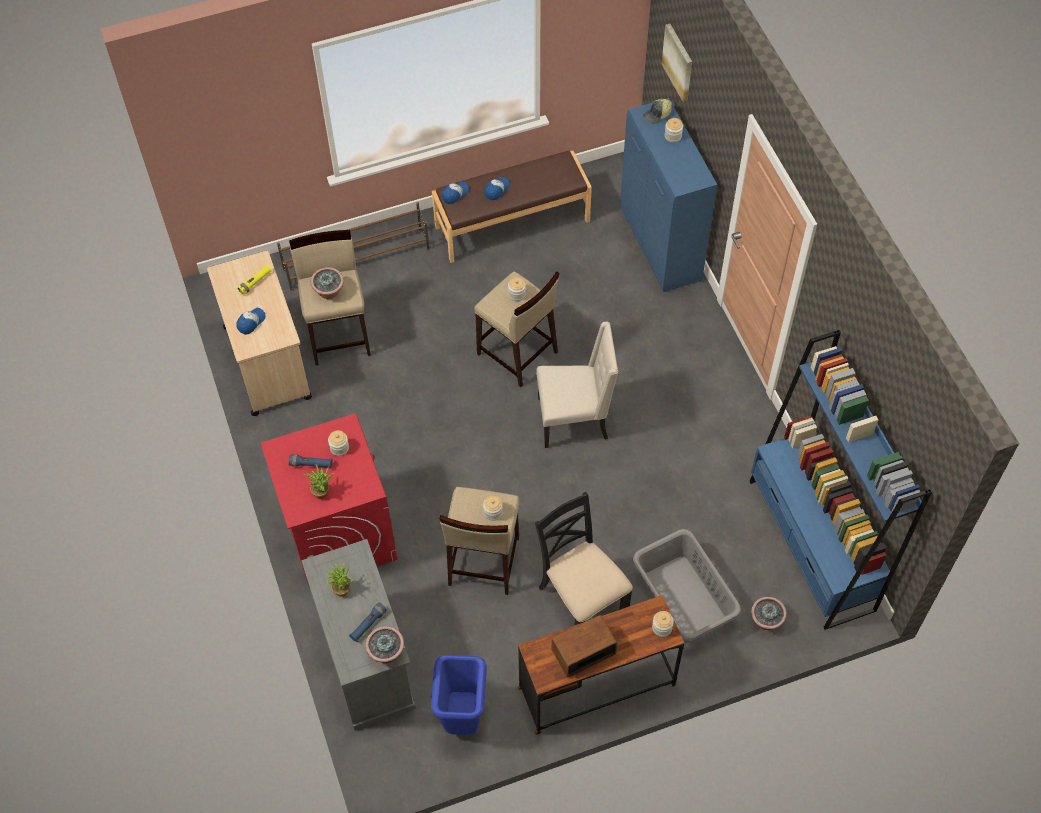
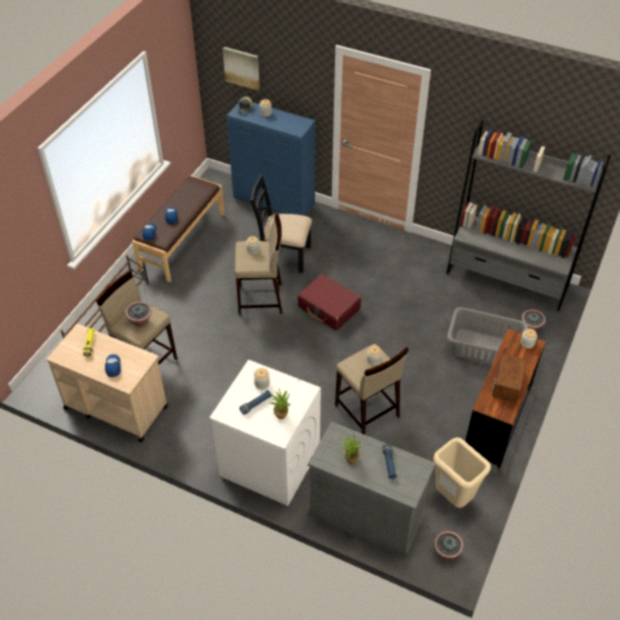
camera: 45 degrees left, 10 degrees down
red washing machine [261,413,397,589] -> white washing machine [209,359,321,506]
potted plant [365,626,404,663] -> potted plant moved to [434,531,464,560]
blue trash can [431,655,487,735] -> beige trash can [433,437,491,508]
black chair [535,492,633,625] -> black chair moved to [250,175,312,273]
beige chair [536,322,618,448] -> red suitcase [297,274,361,331]
blue bookcase [750,330,932,630] -> grey bookcase [446,120,611,311]

